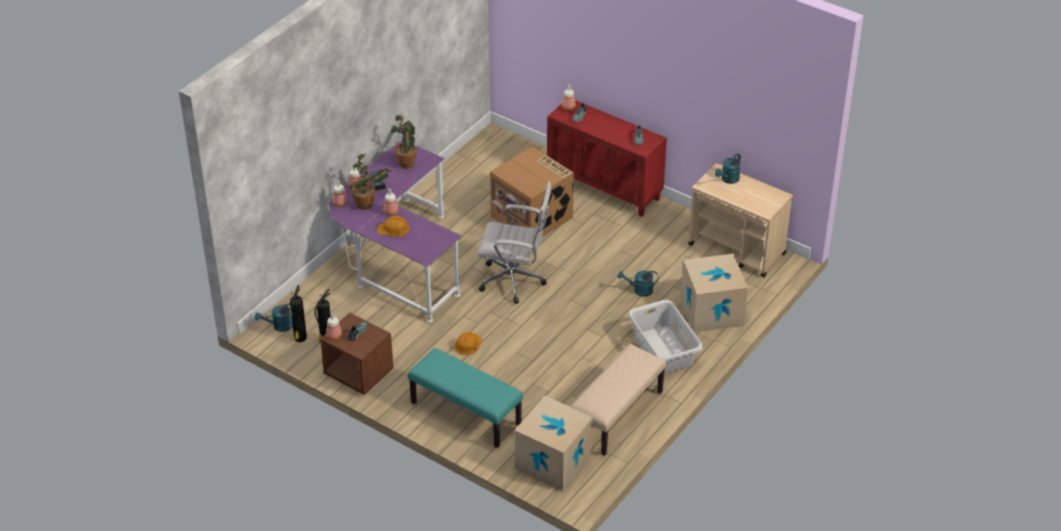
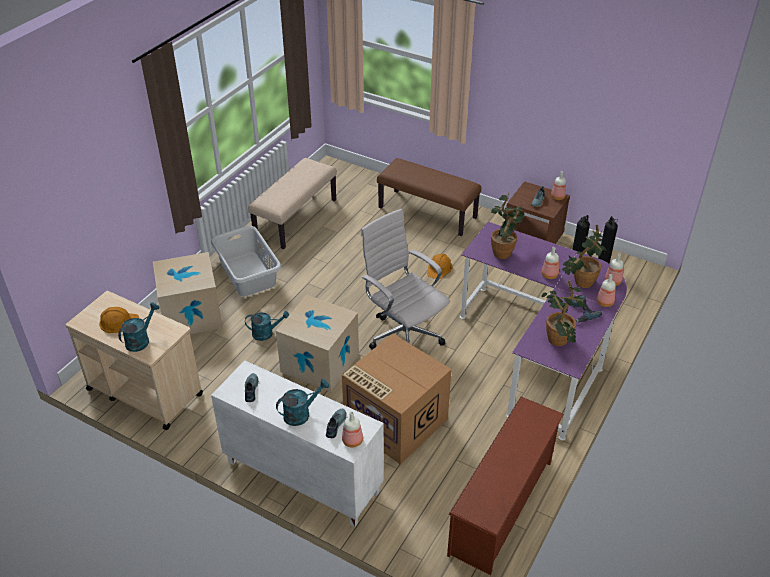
camera: 175 degrees right, 0 degrees up
turquoise watering can [255,303,293,332] -> turquoise watering can moved to [276,379,330,426]
orange hard hat [377,216,409,237] -> orange hard hat moved to [99,307,139,333]
turquoise bench [407,348,523,448] -> brown bench [377,158,481,236]
white office chair [478,182,551,304] -> white office chair turned 45 degrees clockwise [361,209,450,349]
cardboard box [515,396,593,491] -> cardboard box moved to [276,295,359,392]
red cabinet [547,100,667,217] -> white cabinet [211,360,384,527]
none -> brown shoe rack [447,397,564,575]
none -> potted plant [491,193,525,259]

